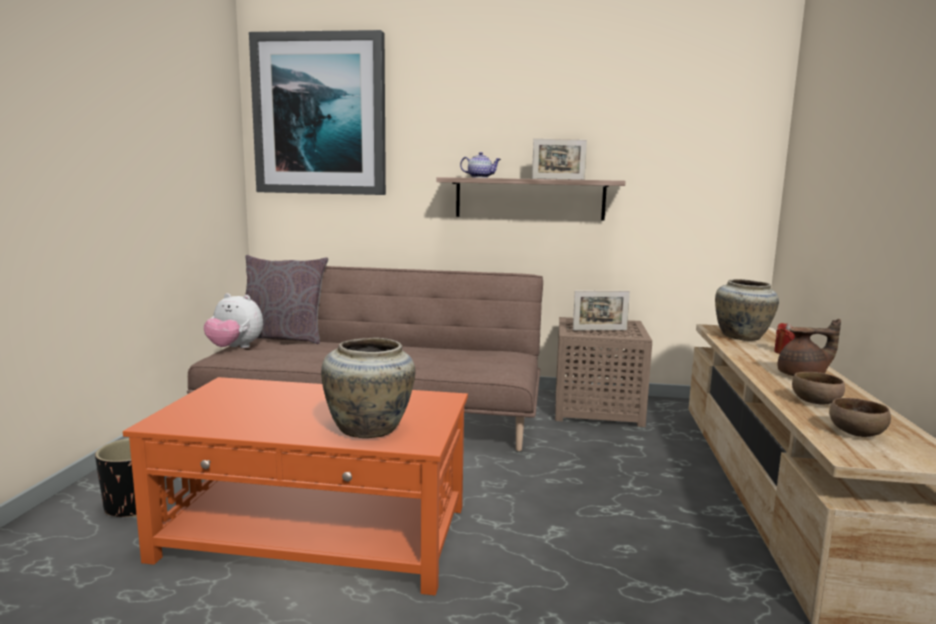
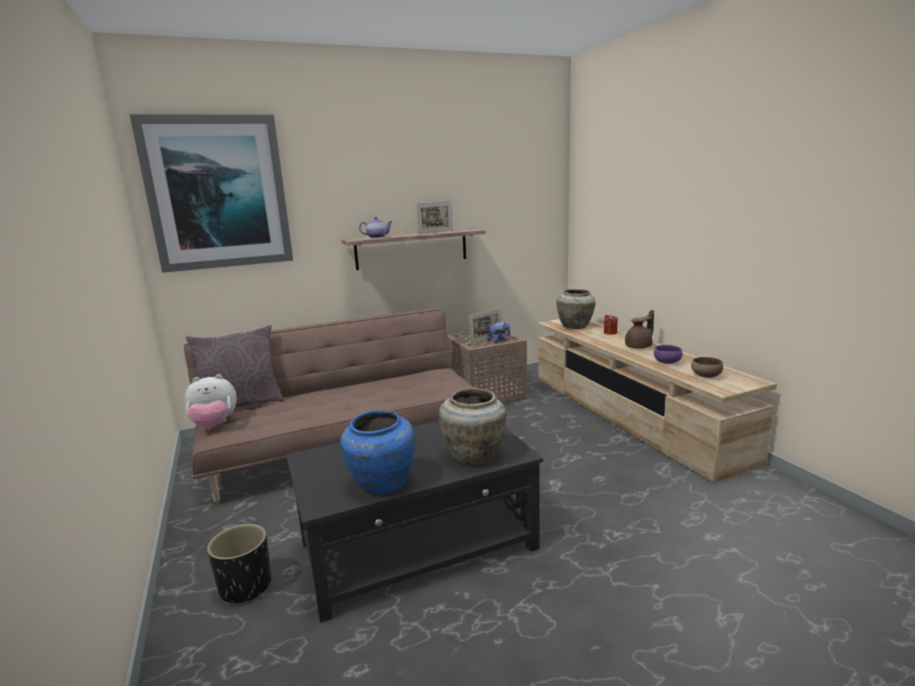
camera: 30 degrees left, 5 degrees up
orange coffee table [123,377,468,596] -> black coffee table [286,421,543,623]
brown bowl [792,372,845,405] -> purple bowl [654,345,682,364]
none -> blue vase [340,410,415,494]
none -> plush toy [487,320,510,343]

